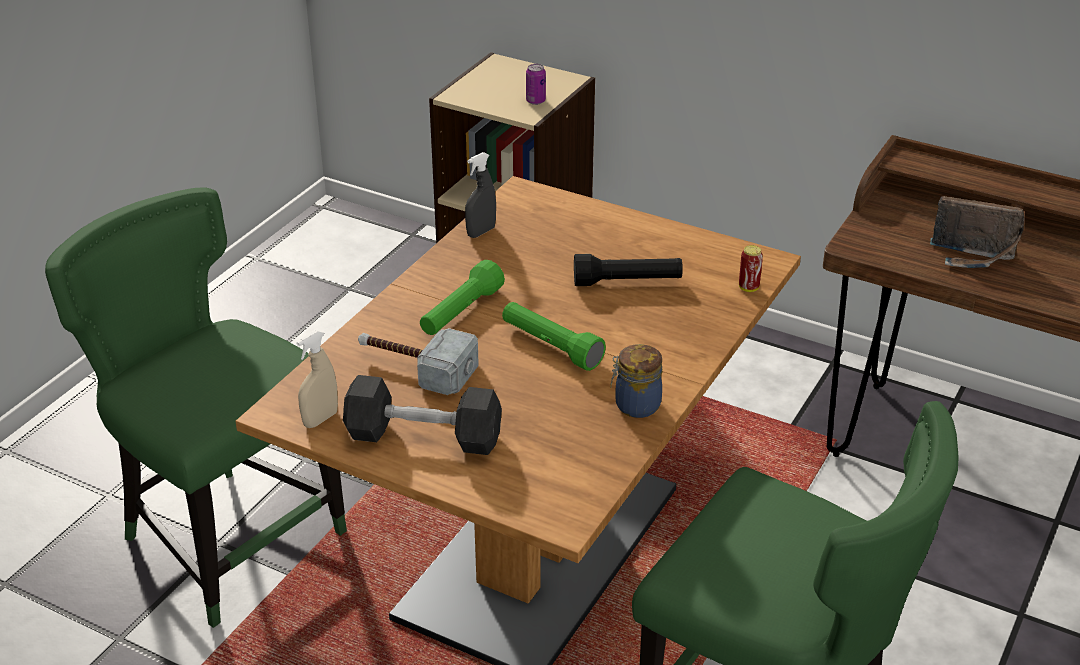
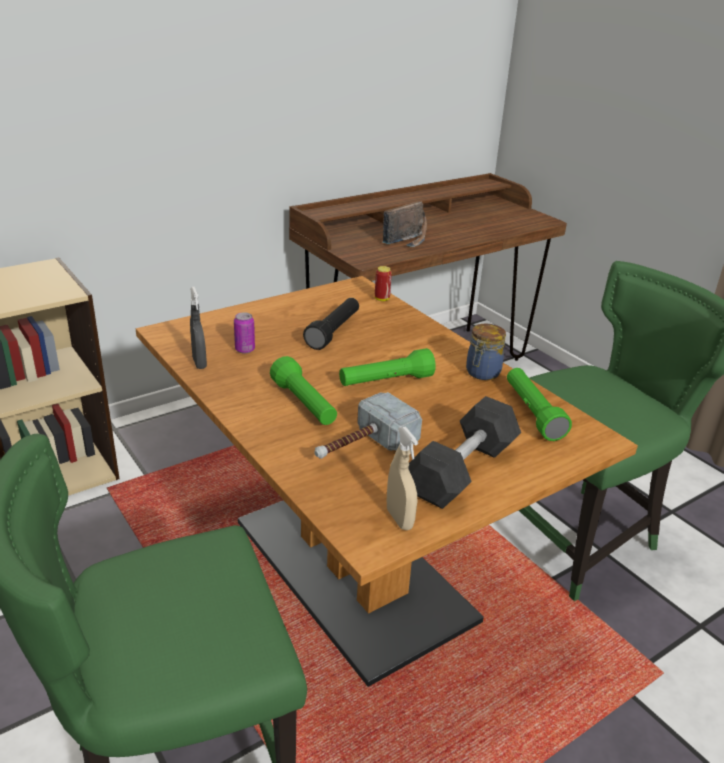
camera: 65 degrees left, 5 degrees down
can [526,64,546,105] -> can moved to [234,313,255,353]
none -> green flashlight [507,368,572,441]

